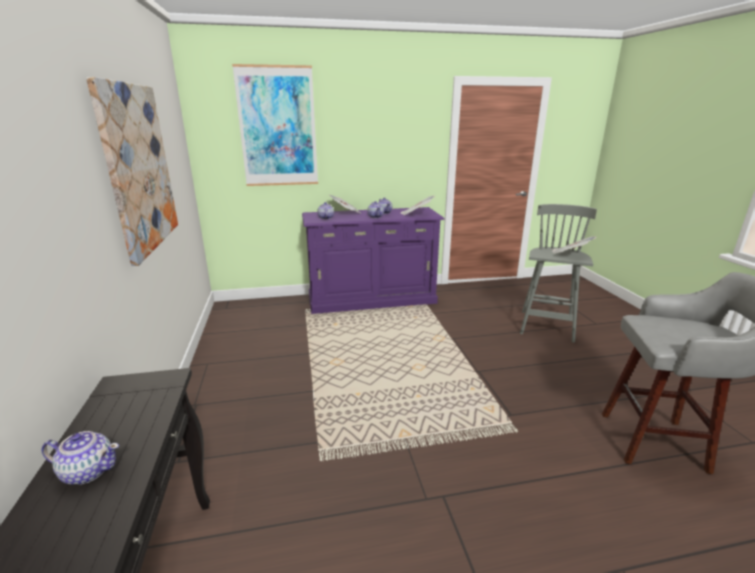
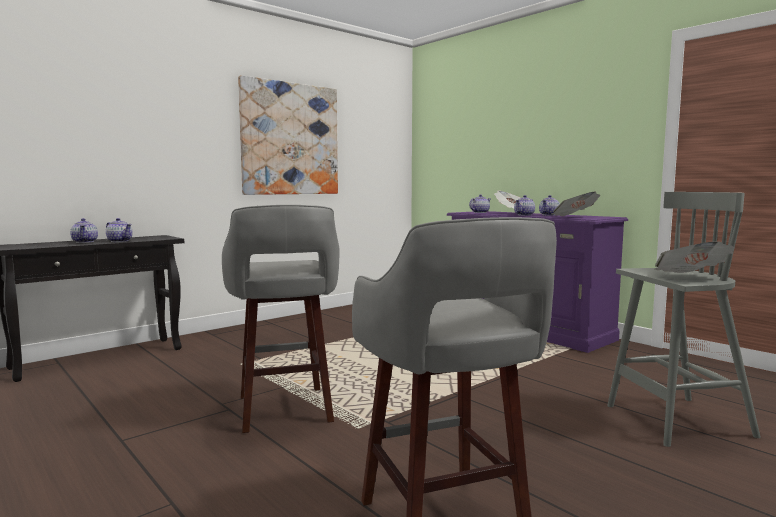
camera: 60 degrees right, 15 degrees down
picture [232,64,318,186] -> none
none -> teapot [106,218,132,242]
none -> grey stool [222,205,340,433]

